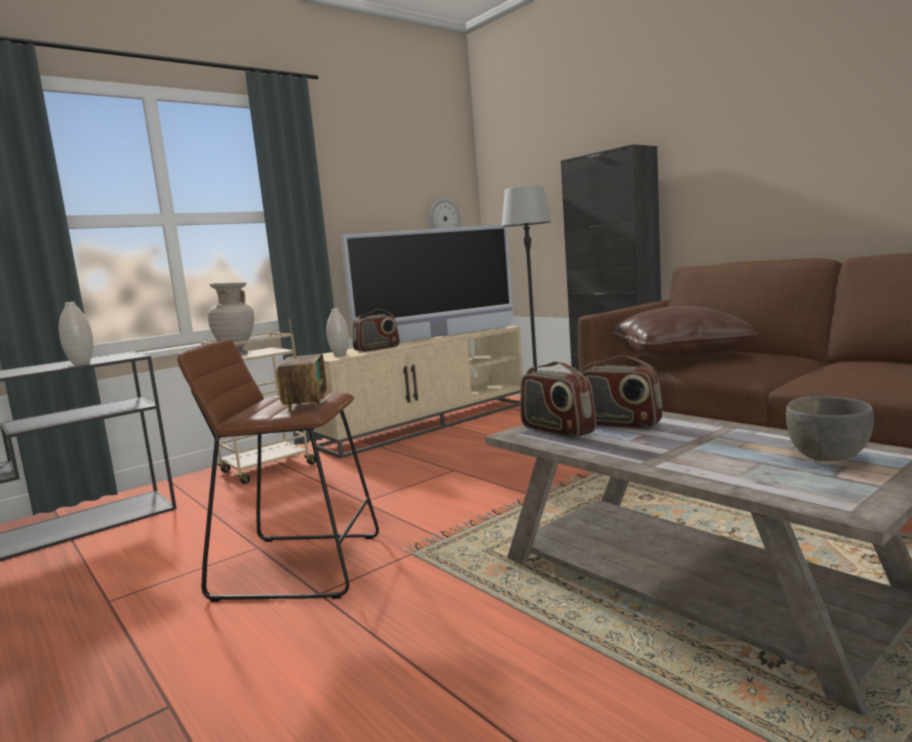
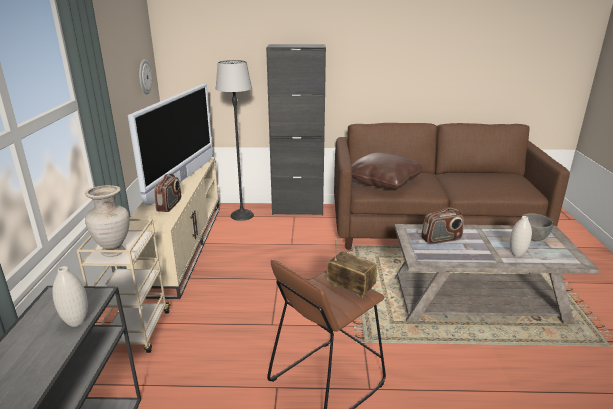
camera: 50 degrees left, 15 degrees up
white vase [327,308,349,356] -> white vase moved to [510,216,532,257]
radio [520,362,596,438] -> none

